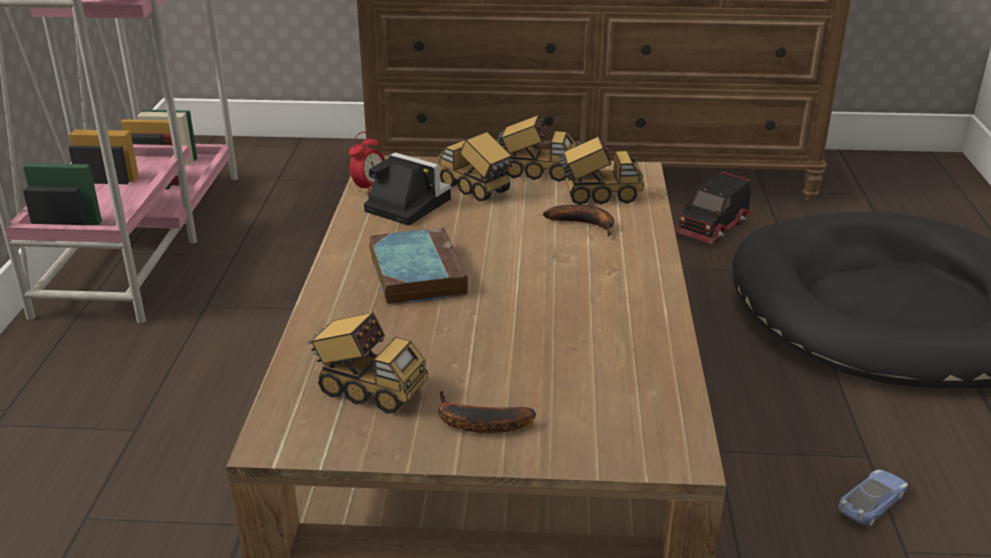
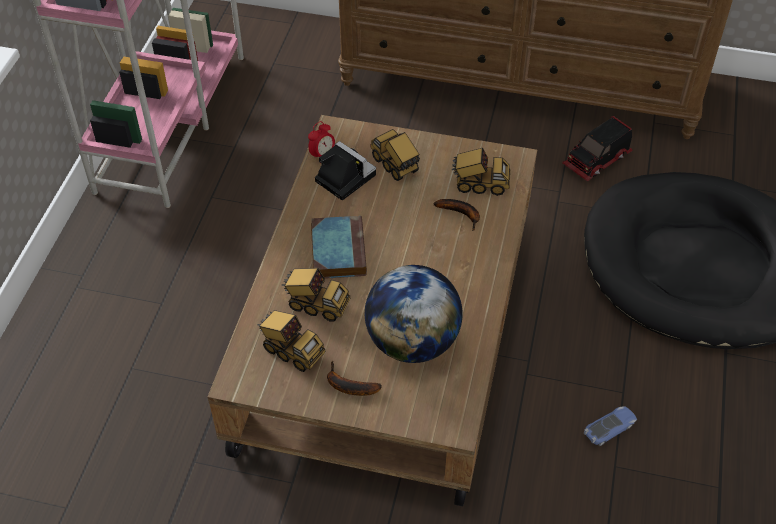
camera: 10 degrees right, 20 degrees up
toy truck [496,115,576,182] -> toy truck moved to [282,268,350,322]
none -> globe [365,265,463,363]

